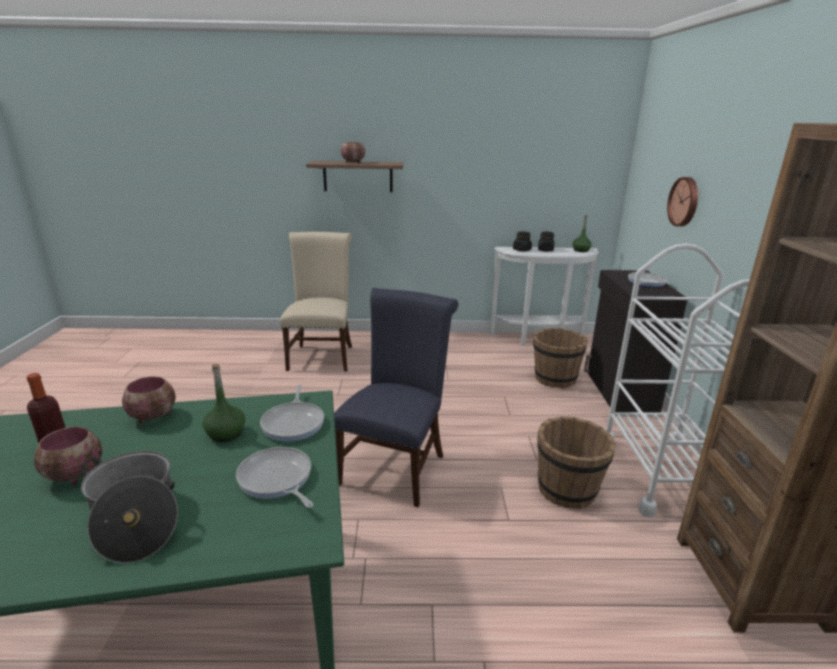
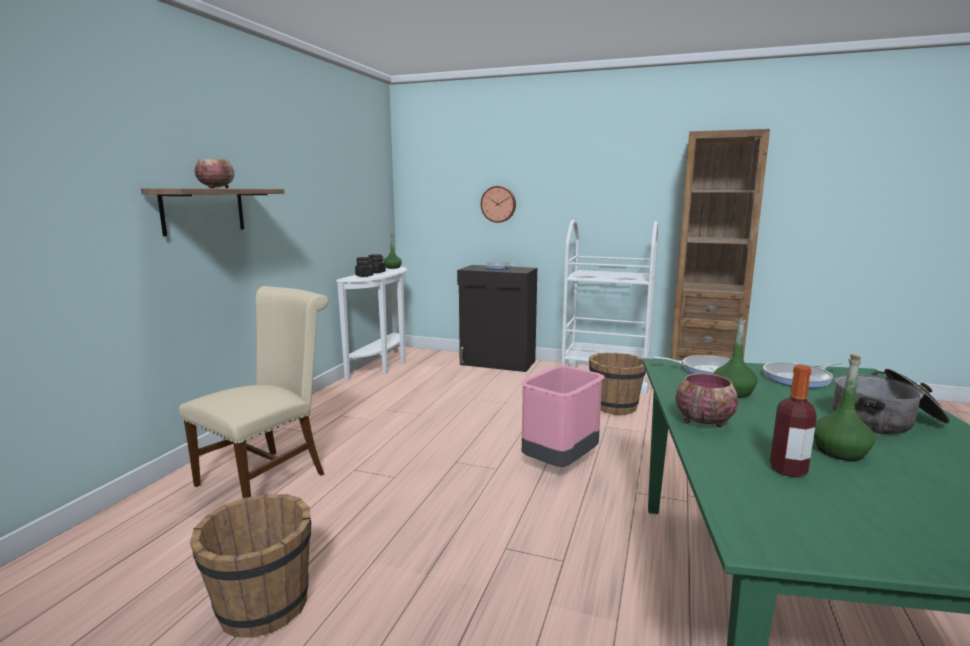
camera: 70 degrees left, 10 degrees down
bowl [34,426,102,485] -> green bottle [814,354,875,461]
beige chair [280,232,352,372] -> beige chair turned 105 degrees clockwise [179,286,328,498]
blue chair [334,288,458,507] -> pink trash can [521,366,605,467]
brown bucket [533,328,588,388] -> brown bucket moved to [190,494,311,638]

